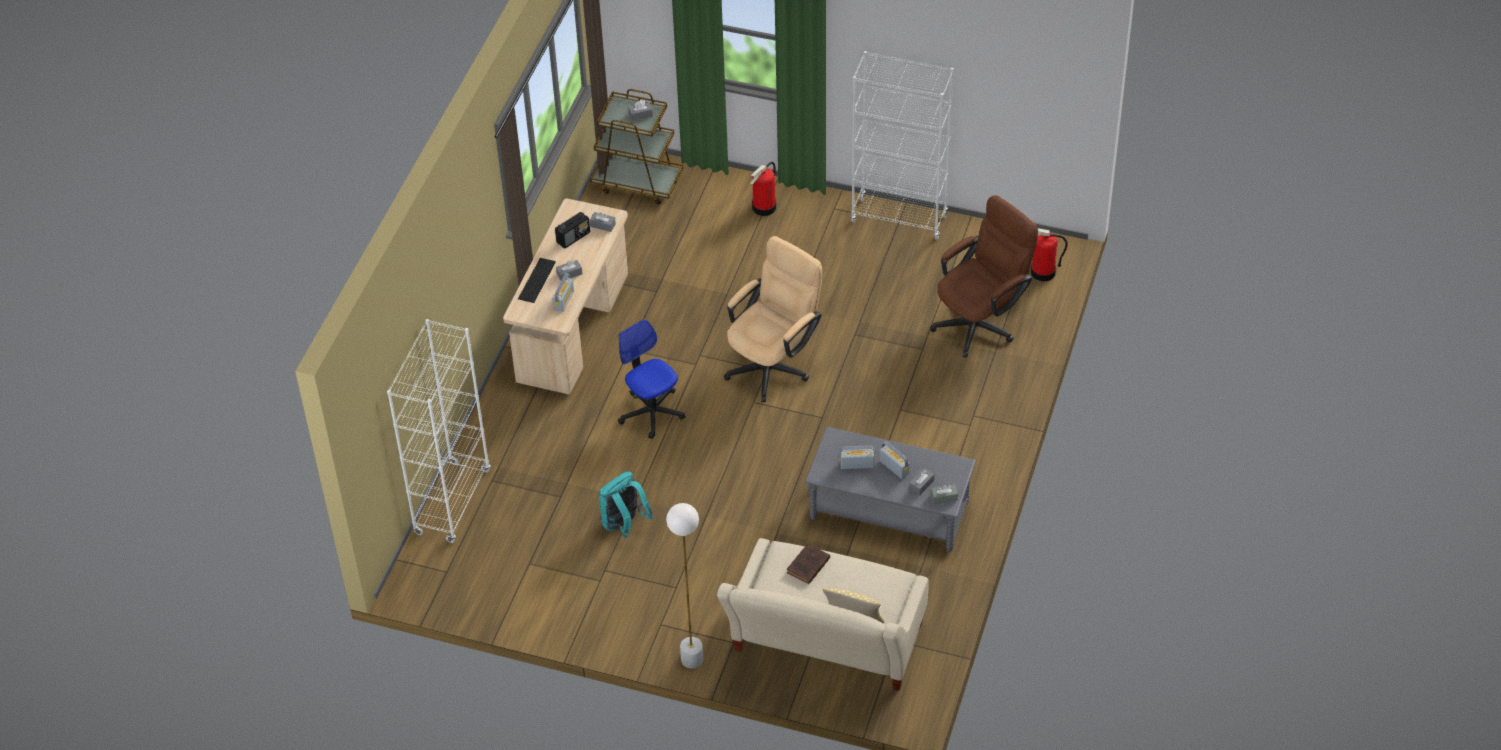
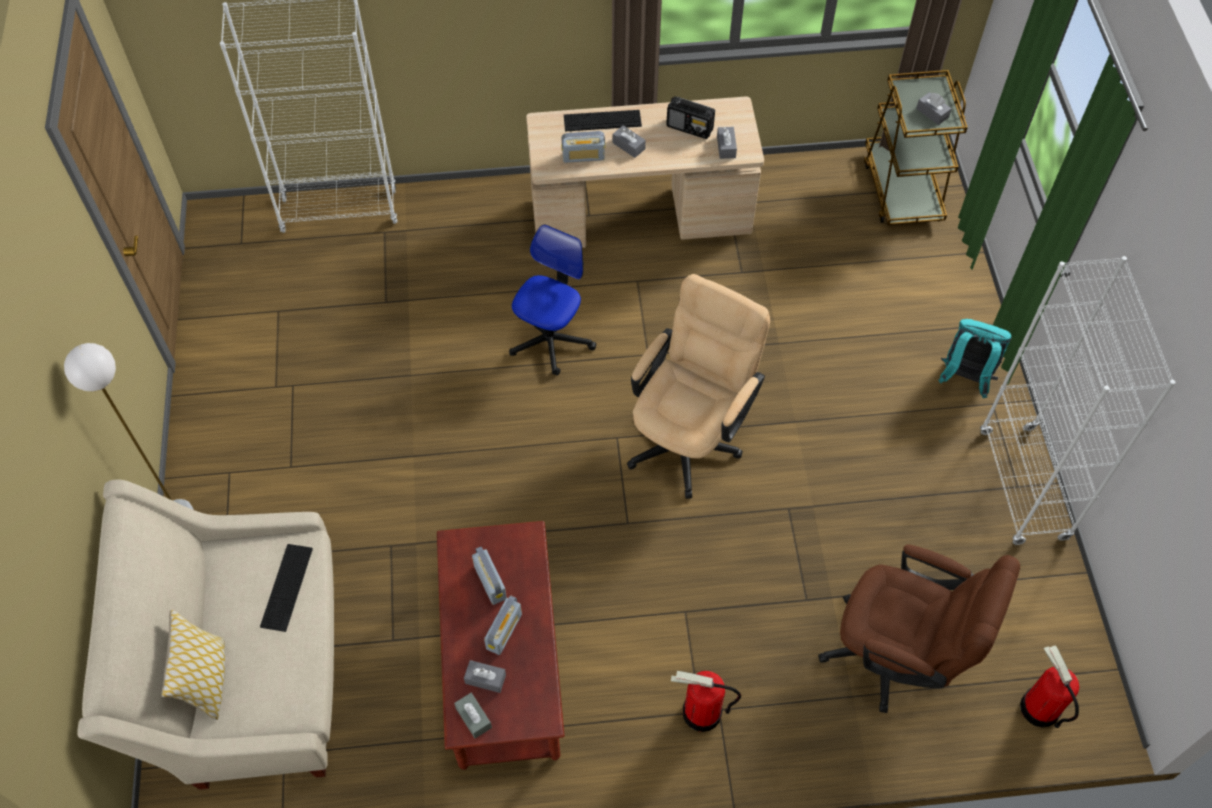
camera: 65 degrees right, 10 degrees up
turquoise backpack [599,472,654,538] -> turquoise backpack moved to [939,319,1011,398]
beige office chair [724,236,822,402] -> beige office chair turned 75 degrees counterclockwise [627,274,770,499]
fire extinguisher [750,162,776,216] -> fire extinguisher moved to [671,671,741,732]
brown book [786,543,830,584] -> keyboard [260,544,313,632]
grey coffee table [805,427,976,552] -> brown coffee table [437,521,565,770]

